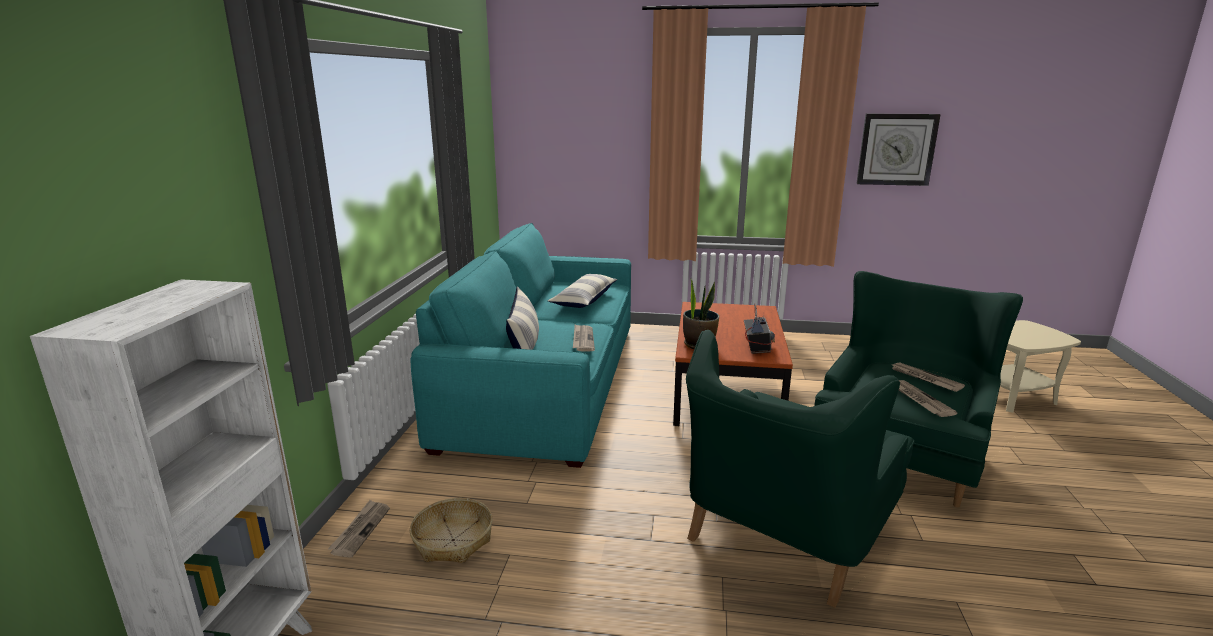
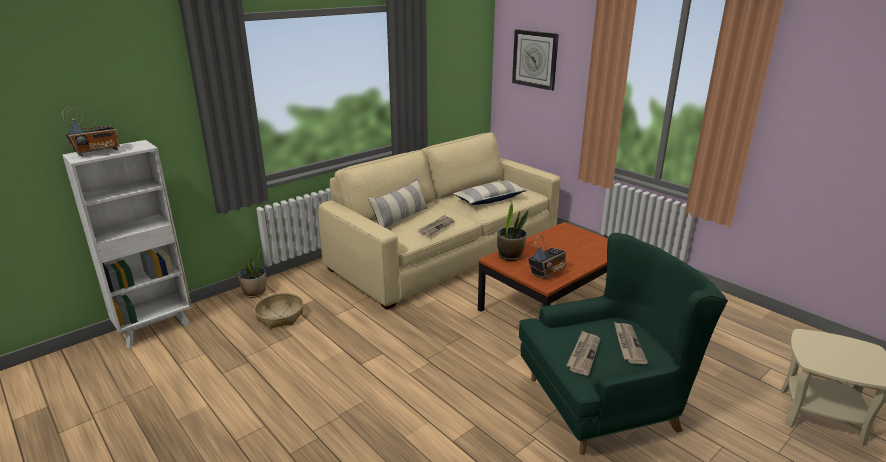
camera: 40 degrees right, 5 degrees up
newspaper [328,500,390,558] -> potted plant [237,248,266,298]
turquoise sofa [410,223,631,468] -> beige sofa [318,132,561,310]
green armchair [686,330,915,608] -> none
wall clock [856,114,941,186] -> wall clock moved to [512,29,559,91]
none -> radio [62,106,119,156]

